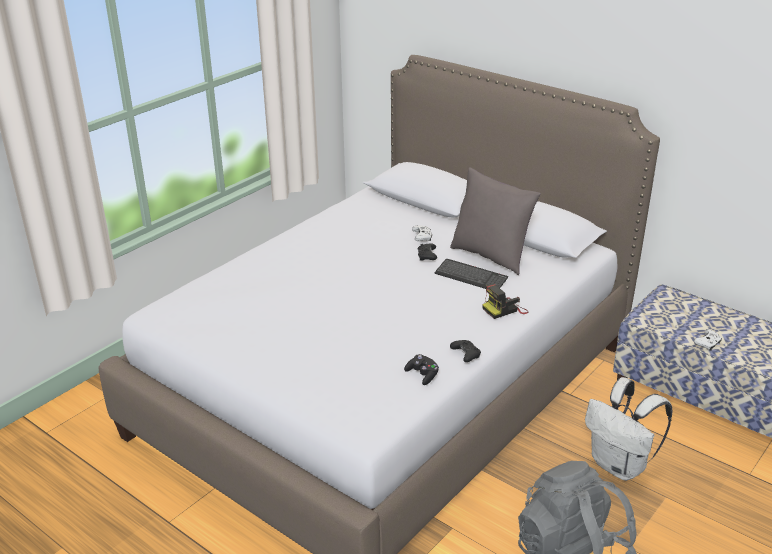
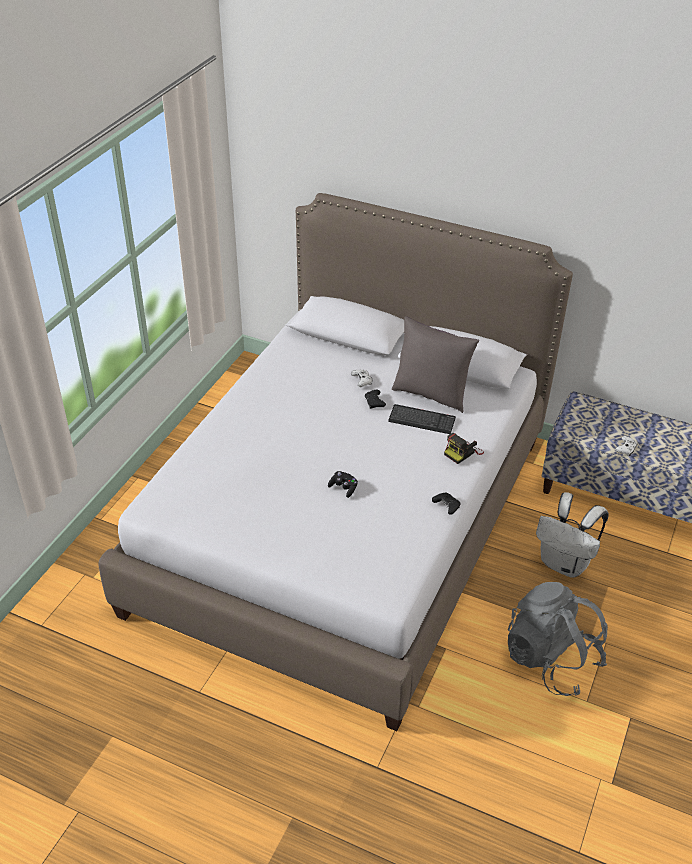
camera: 15 degrees left, 10 degrees up
black game controller [404,354,439,385] -> black game controller moved to [328,471,358,498]

